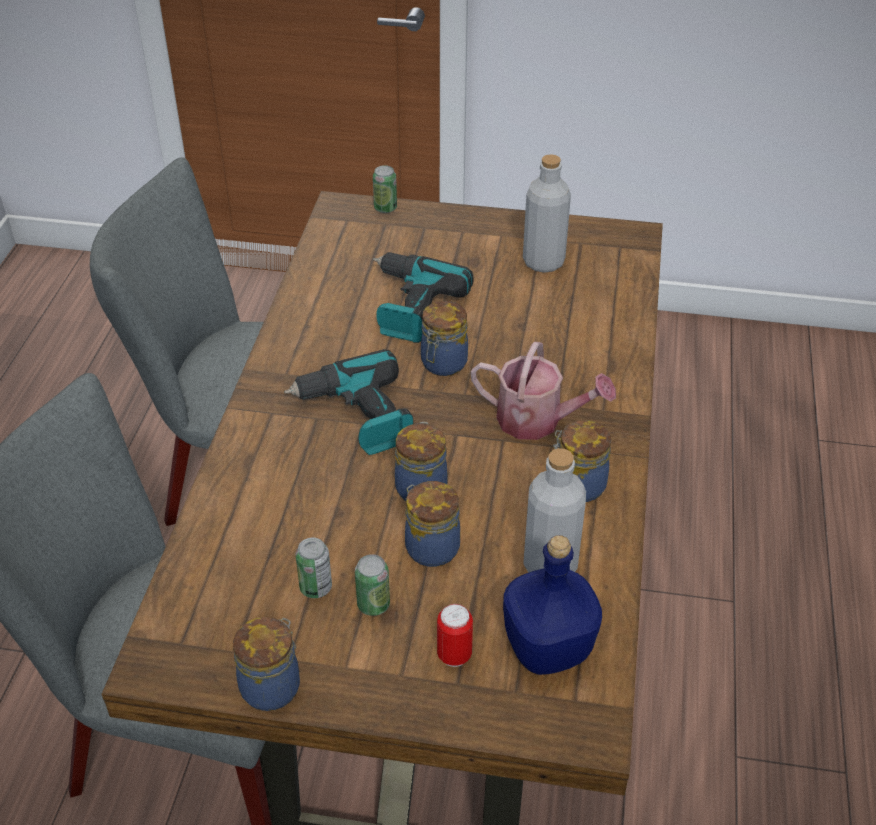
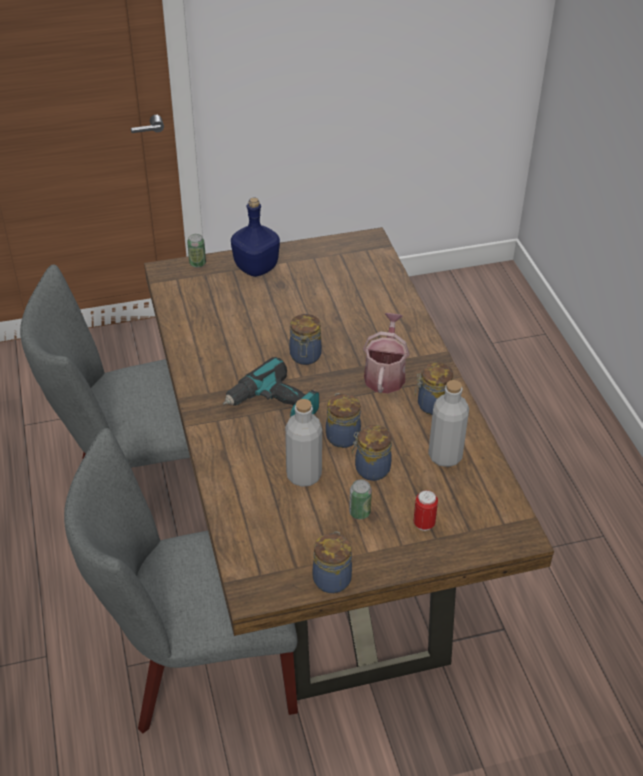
camera: 25 degrees left, 0 degrees up
can [295,538,332,598] -> none
power drill [373,252,474,343] -> none
watering can [471,342,616,440] -> watering can turned 75 degrees counterclockwise [363,313,410,394]
blue bottle [503,535,602,675] -> blue bottle moved to [231,198,280,277]
grey bottle [523,154,571,273] -> grey bottle moved to [285,399,322,487]

